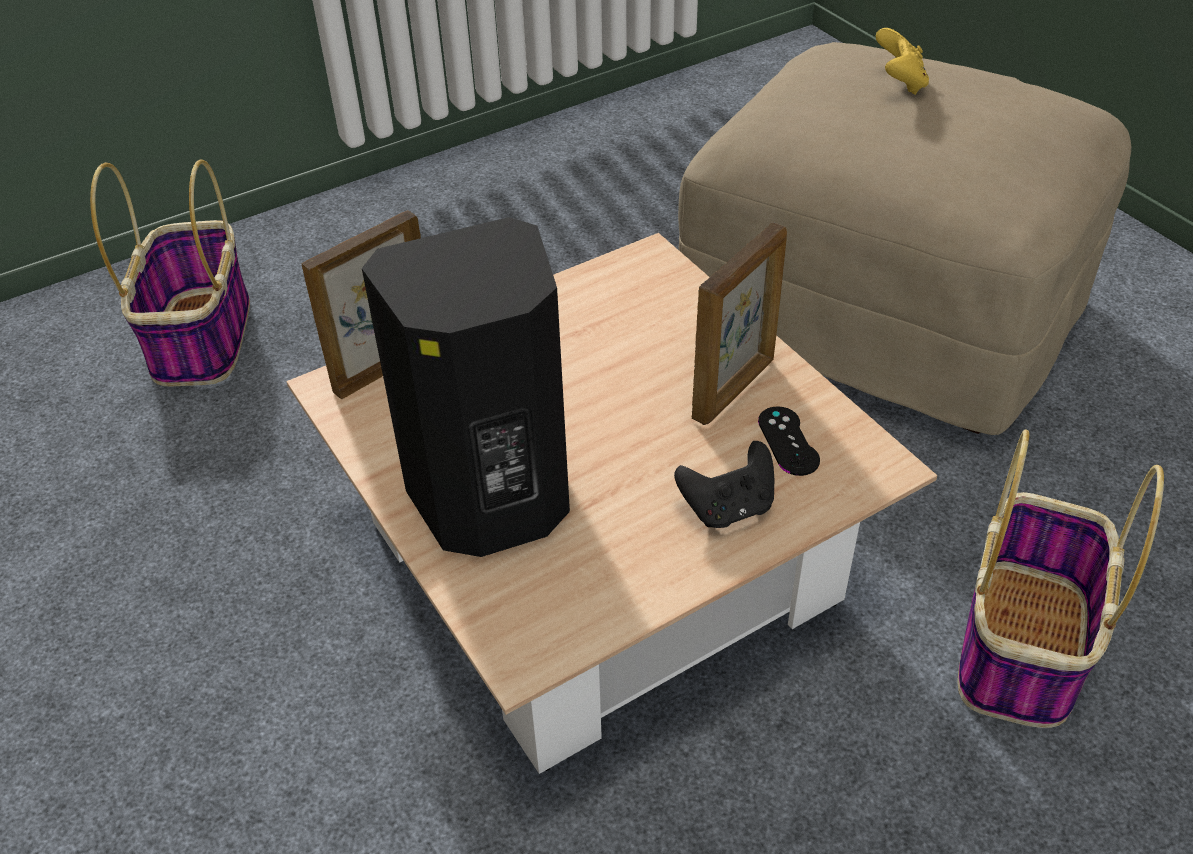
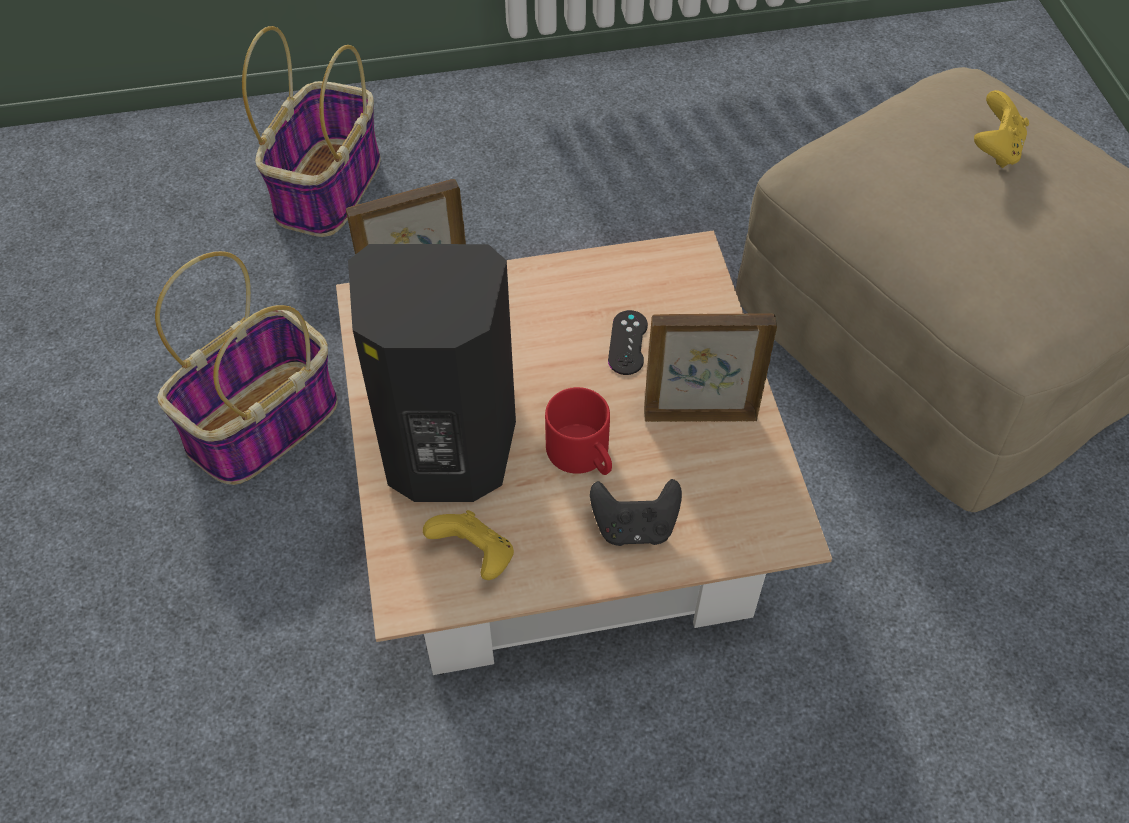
camera: 20 degrees right, 10 degrees up
picture frame [692,222,787,425] -> picture frame turned 150 degrees counterclockwise [644,314,777,422]
black game controller [758,406,820,476] -> black game controller moved to [608,310,648,375]
basket [957,430,1164,728] -> basket moved to [155,251,338,485]
none -> yellow game controller [423,510,514,580]
none -> red mug [545,387,612,475]

